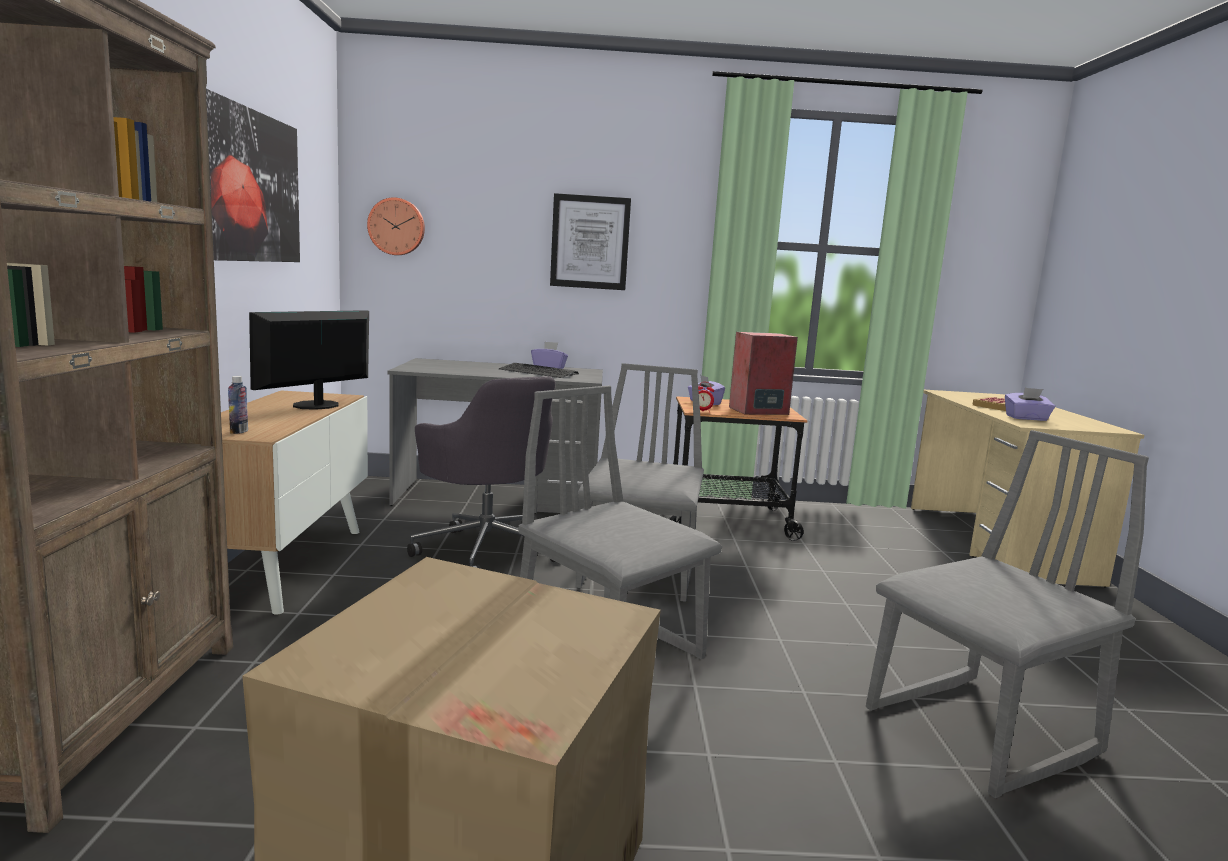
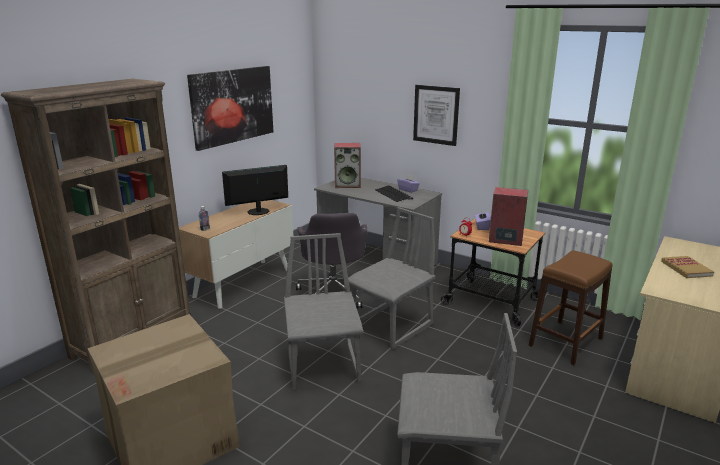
camera: 35 degrees right, 10 degrees up
wall clock [367,197,425,255] -> none
purple tissue box [1005,388,1055,421] -> none
none -> speaker [334,143,361,188]
none -> brown stool [529,251,613,366]

